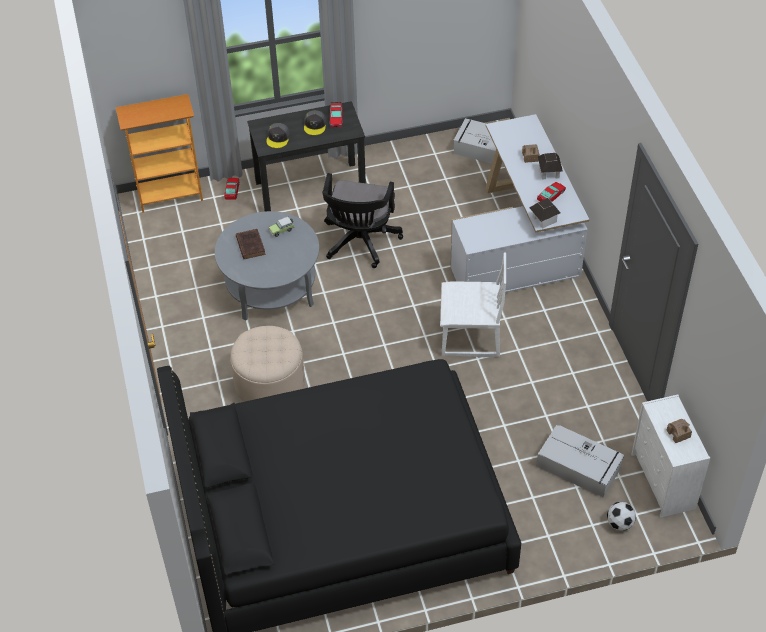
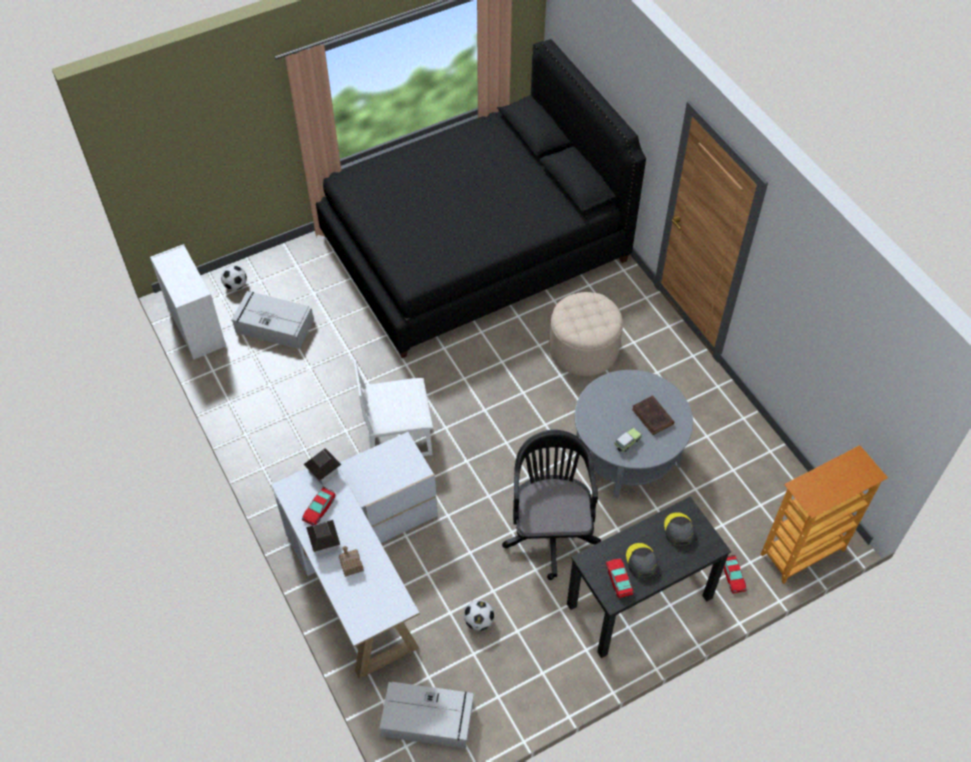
camera: 165 degrees right, 5 degrees up
toy house [667,419,692,443] -> none
none -> football [464,600,494,631]

